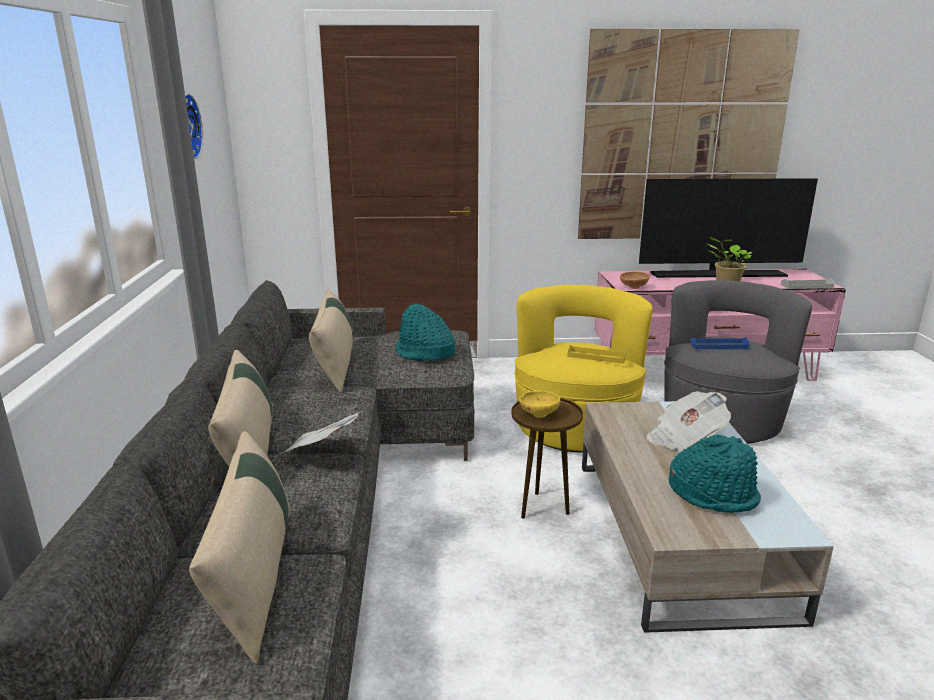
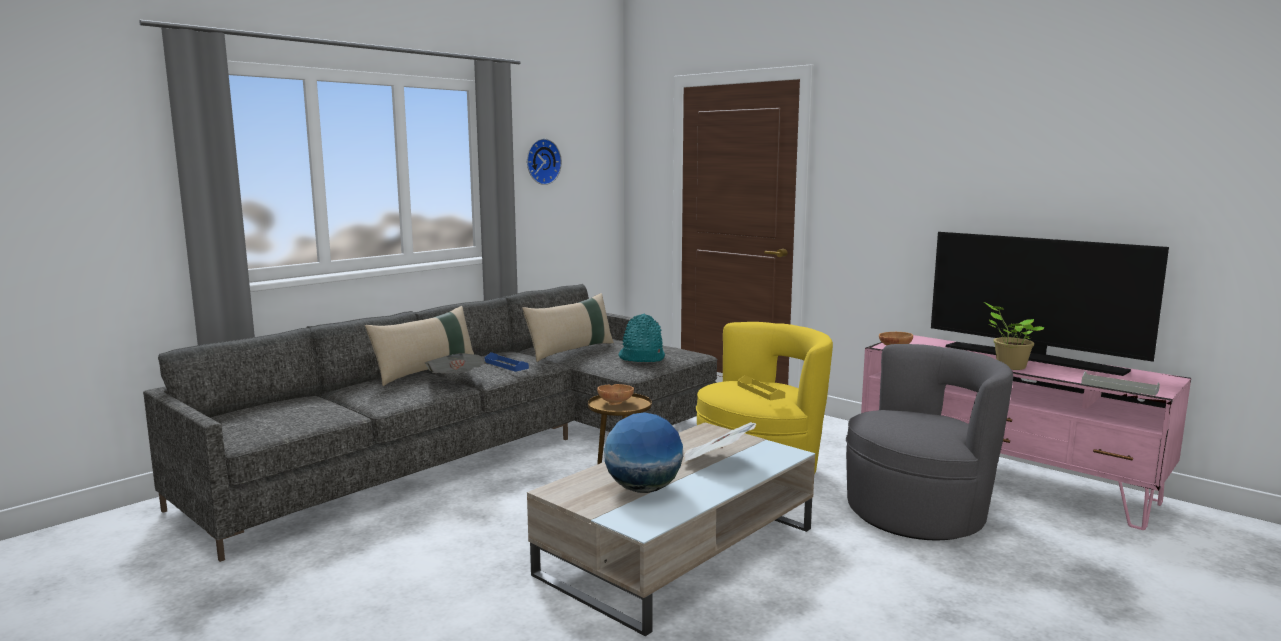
camera: 45 degrees right, 10 degrees down
beige pillow [189,431,290,664] -> none
yellow bowl [519,391,560,418] -> brown bowl [597,384,634,405]
picture [578,29,800,239] -> none
turquoise hat [669,434,761,513] -> globe [604,412,683,493]
blue tray [690,337,750,349] -> blue tray moved to [485,352,529,372]

